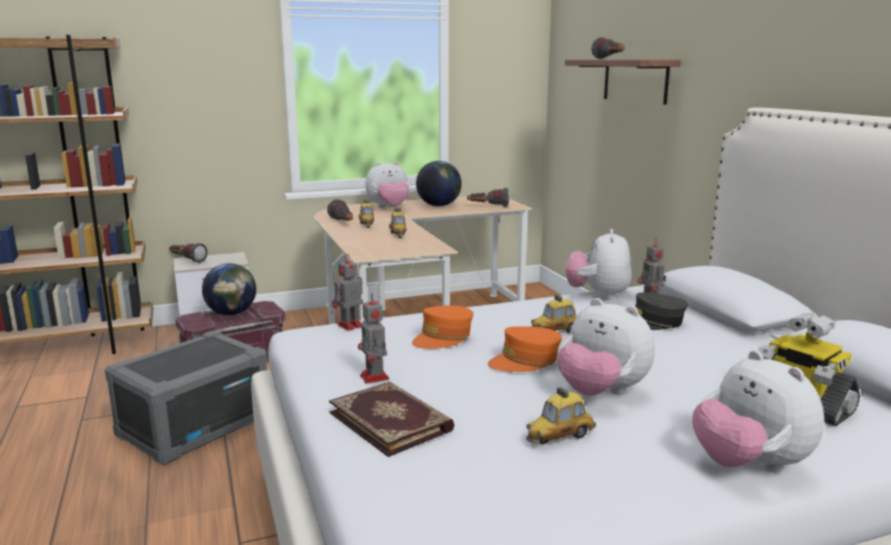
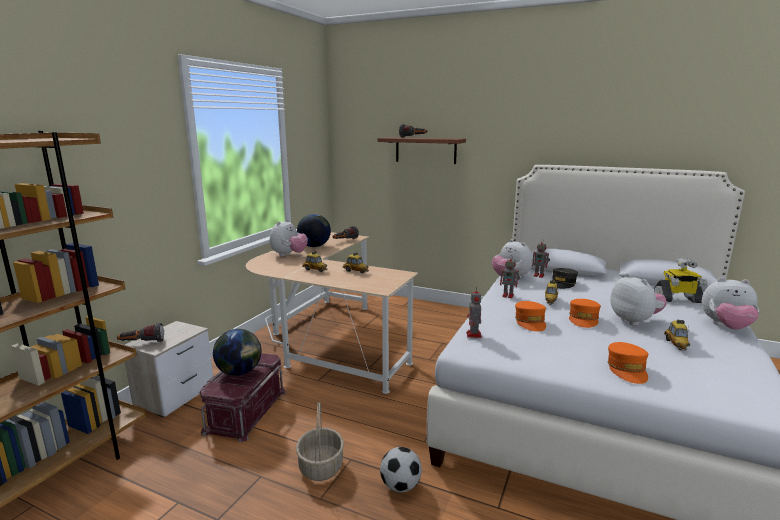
camera: 45 degrees left, 0 degrees up
grey storage box [105,331,267,465] -> basket [296,402,344,481]
flashlight [327,199,353,221] -> none
book [329,382,454,457] -> orange cap [607,342,648,384]
toy robot [358,294,389,384] -> toy robot moved to [500,259,520,298]
plush toy [557,298,655,396] -> plush toy turned 105 degrees counterclockwise [610,273,667,326]
none -> football [380,447,422,492]

